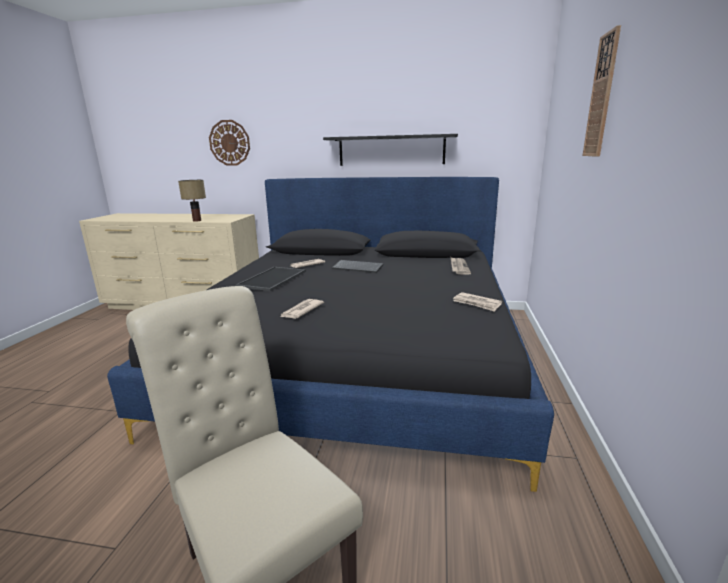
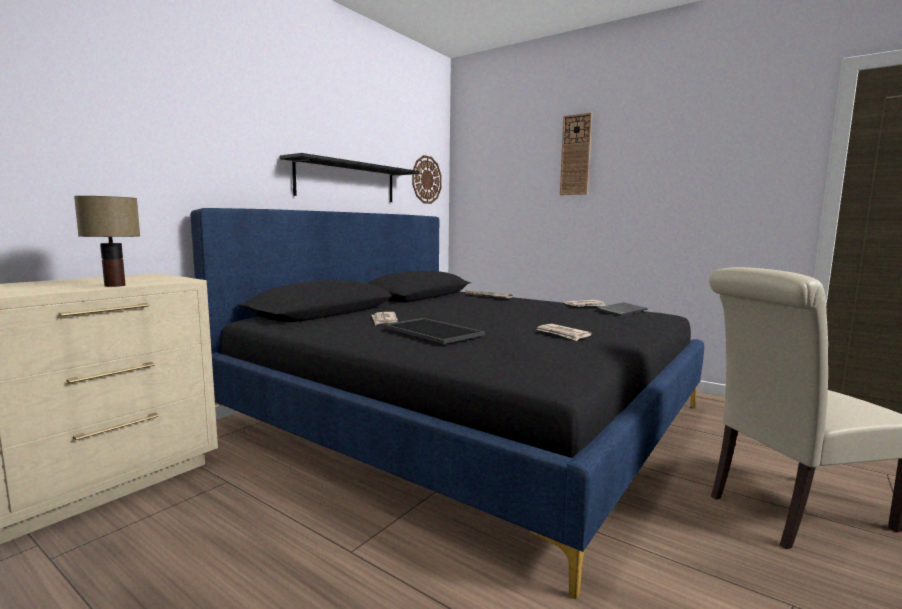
camera: 65 degrees left, 10 degrees down
wall clock [209,120,250,166] -> wall clock moved to [412,155,442,204]
keyboard [332,260,384,273] -> keyboard moved to [596,302,648,316]

